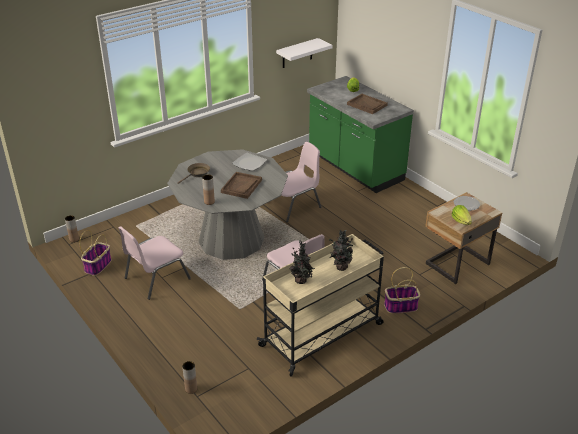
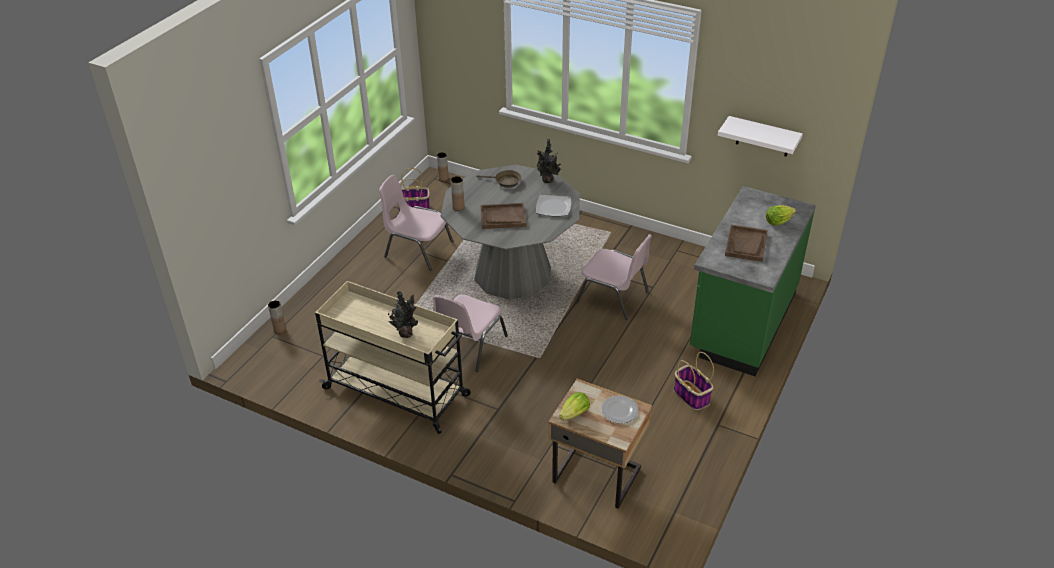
camera: 65 degrees right, 5 degrees up
potted plant [289,241,315,284] -> potted plant moved to [537,139,562,183]
basket [384,267,420,314] -> basket moved to [674,352,714,410]

